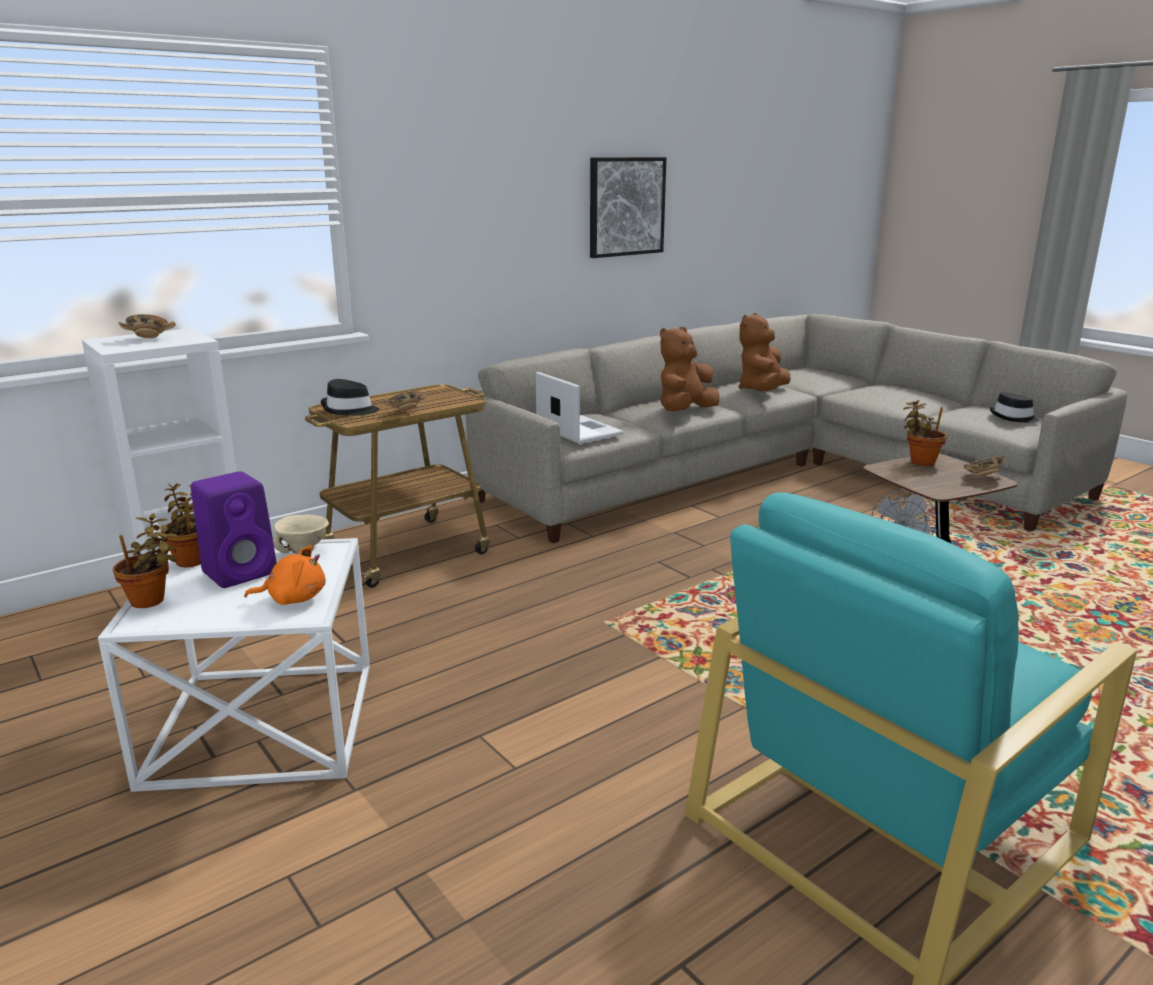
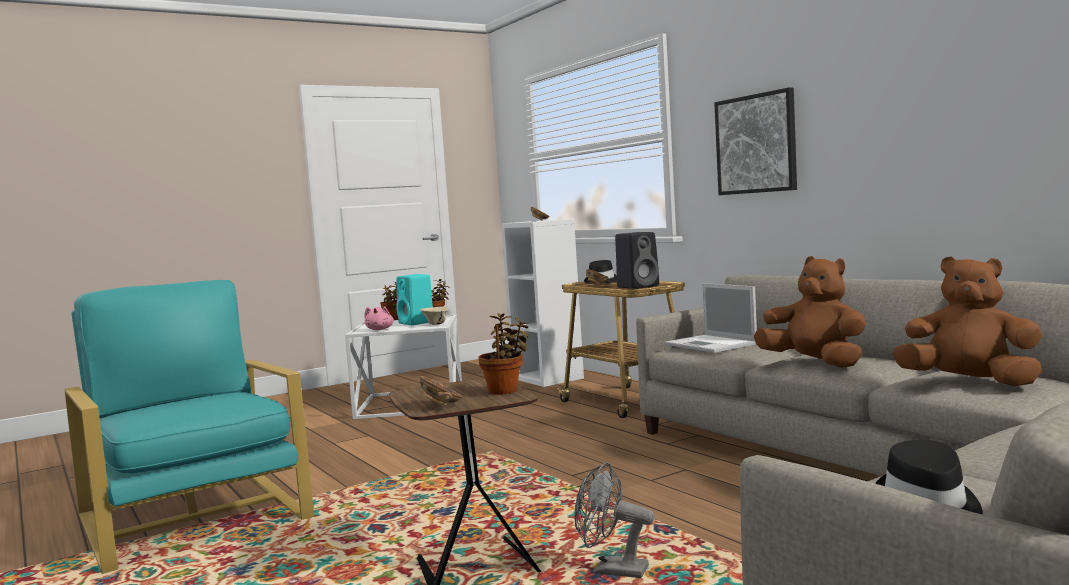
camera: 95 degrees right, 15 degrees down
purple speaker [191,471,277,588] -> turquoise speaker [396,274,433,325]
orange plush toy [244,546,326,605] -> pink plush toy [364,306,394,330]
laptop [536,372,624,444] -> laptop turned 90 degrees clockwise [665,283,757,353]
picture [590,157,666,258] -> picture moved to [714,88,797,195]
none -> black speaker [615,232,659,289]

